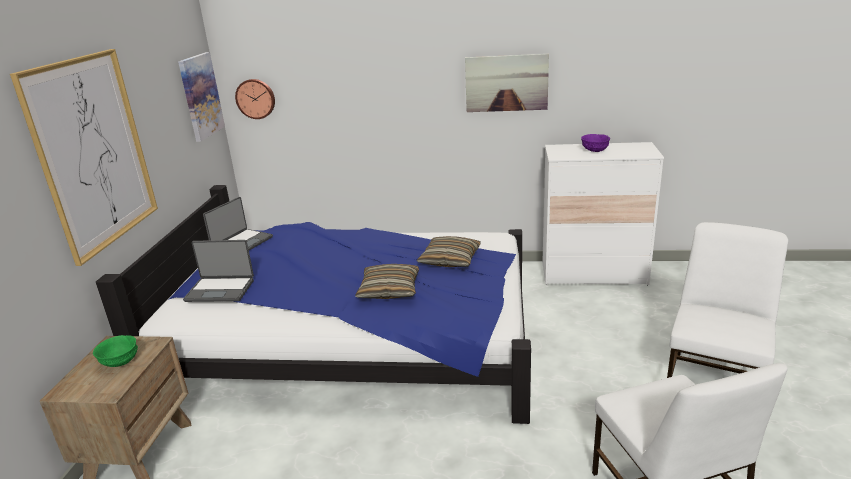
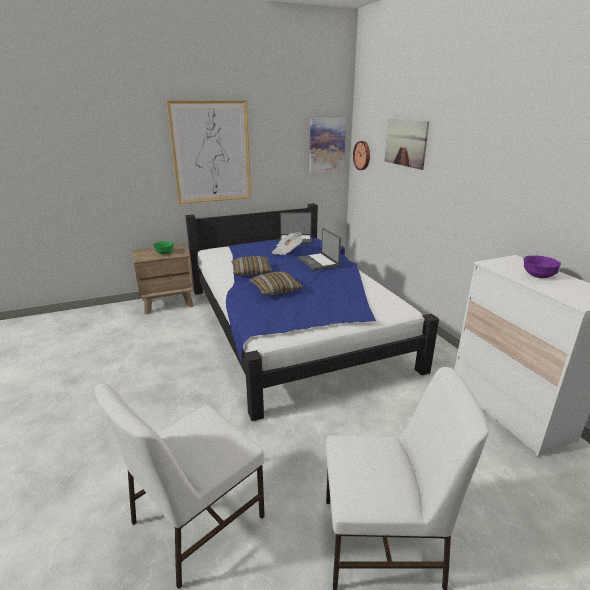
camera: 60 degrees right, 0 degrees up
laptop [183,240,254,302] -> laptop moved to [298,228,341,271]
pillow [417,236,481,267] -> pillow moved to [231,256,272,275]
picture [465,54,549,112] -> picture moved to [384,119,429,170]
none -> newspaper [272,232,303,255]

